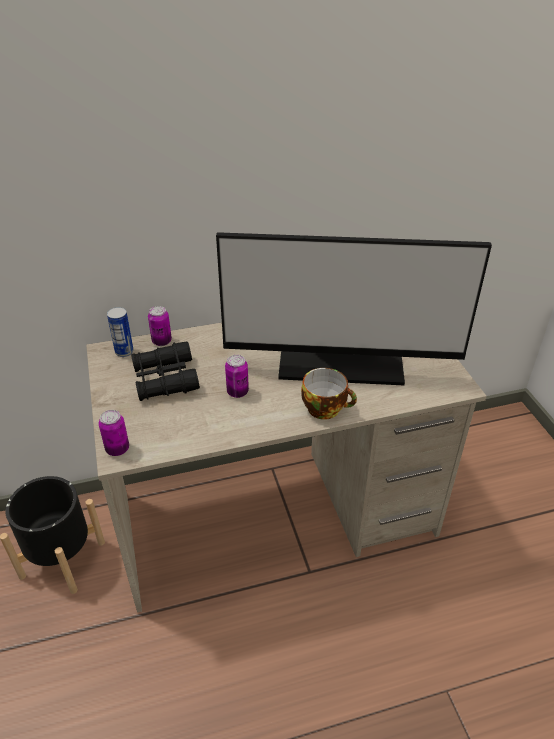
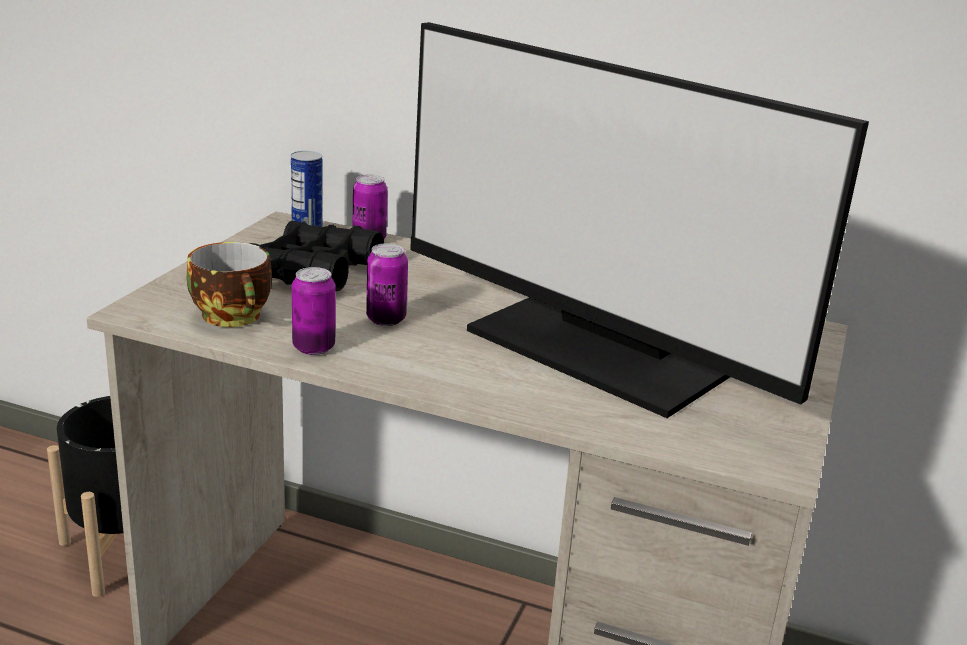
camera: 35 degrees right, 15 degrees down
can [99,410,129,456] -> can moved to [292,267,336,355]
cup [301,368,357,420] -> cup moved to [186,242,272,327]

